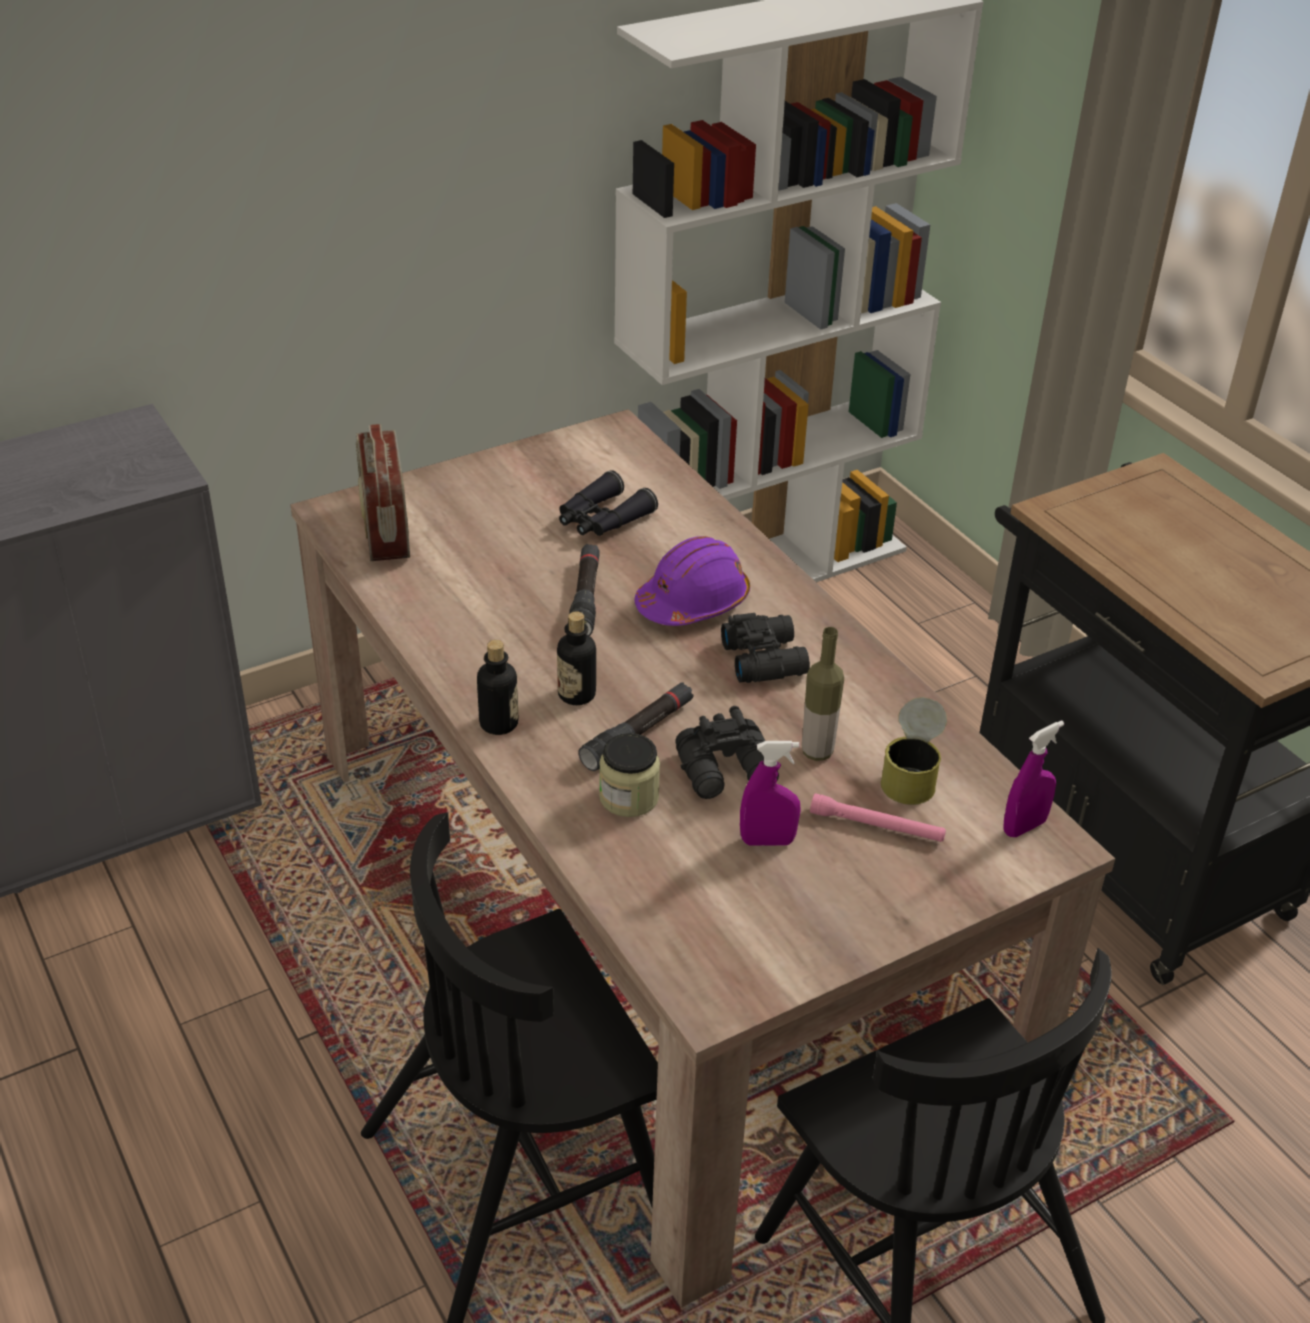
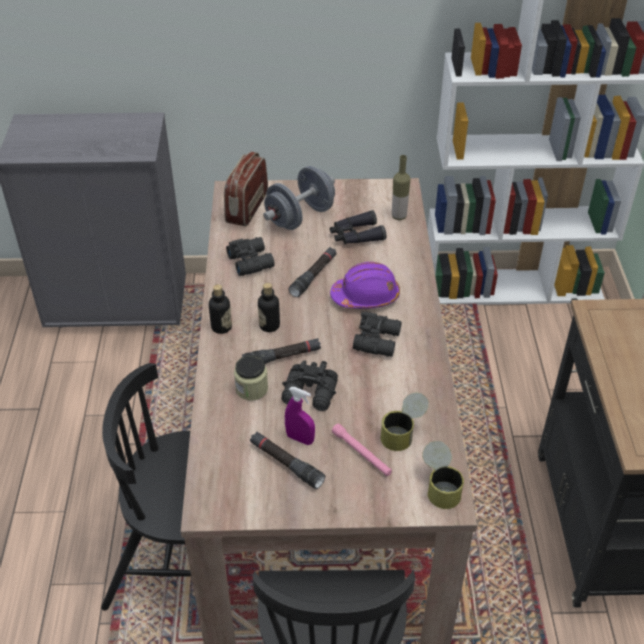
camera: 30 degrees right, 5 degrees up
bottle [802,627,844,761] -> bottle moved to [392,155,410,220]
purple spray bottle [1003,721,1064,837] -> can [422,441,464,509]
none -> black binoculars [226,237,275,276]
none -> black flashlight [250,432,325,489]
none -> grey dumbbell [263,166,335,230]

